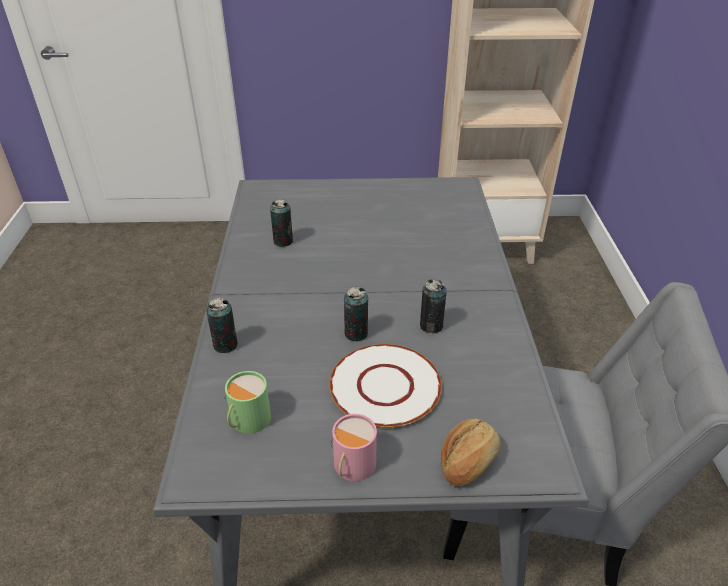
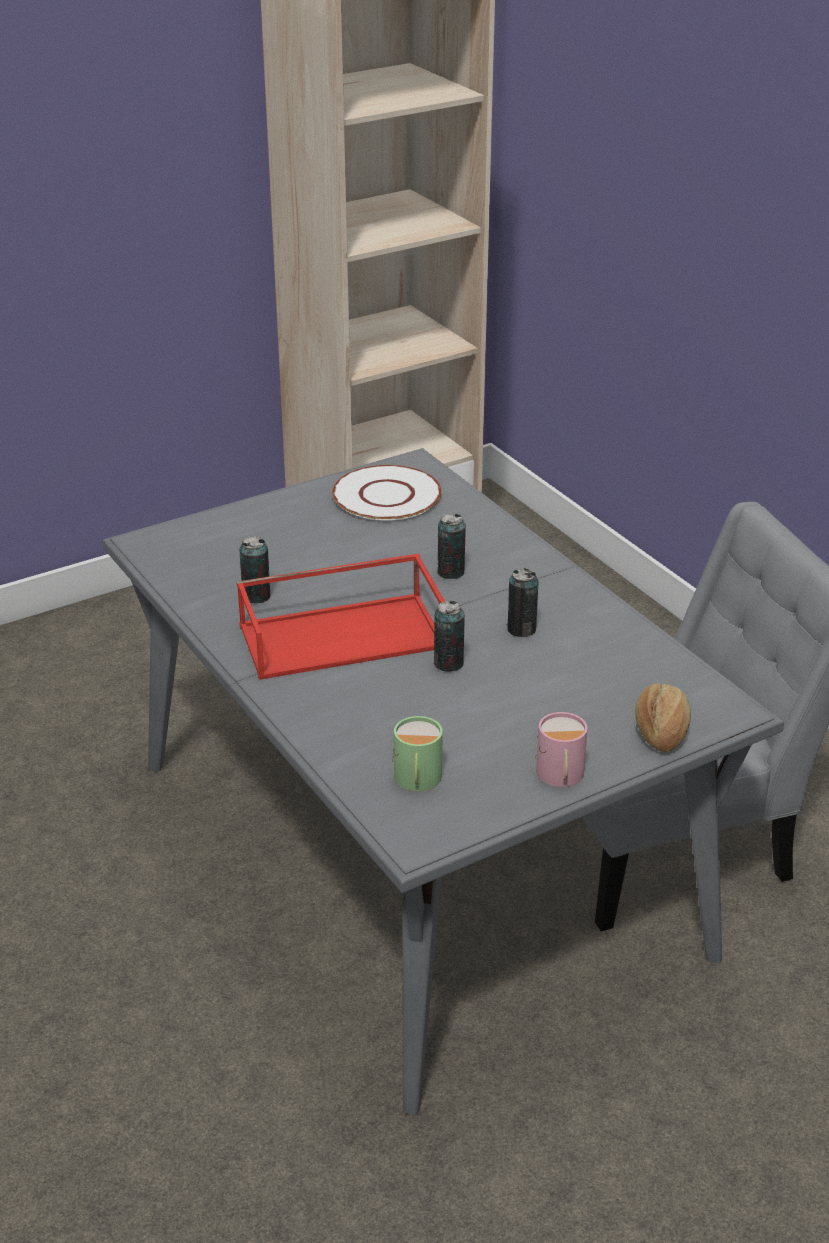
camera: 30 degrees left, 5 degrees down
can [206,298,238,353] -> can moved to [437,514,466,579]
white plate [329,344,442,427] -> white plate moved to [332,465,442,521]
none -> red tray [237,554,445,680]

